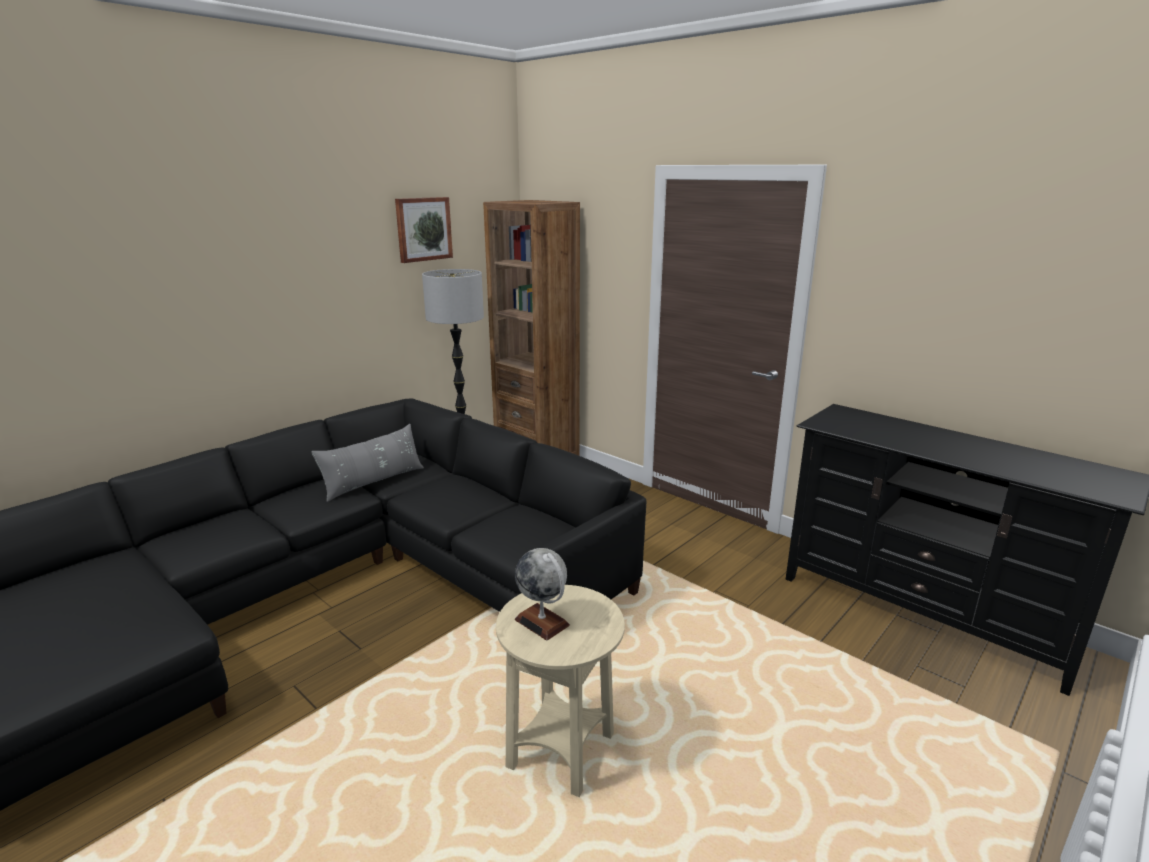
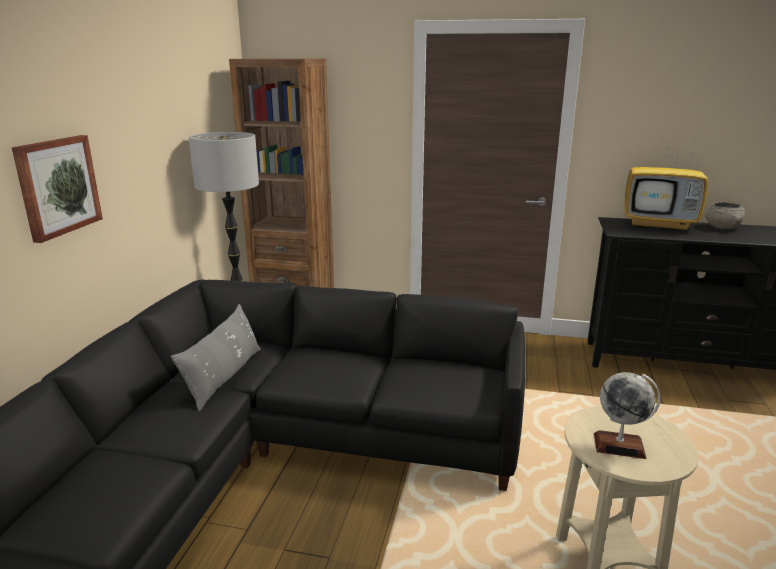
camera: 30 degrees left, 0 degrees up
picture [395,197,453,263] -> picture moved to [12,135,103,243]
none -> television [625,132,708,231]
none -> grey bowl [705,202,745,230]

